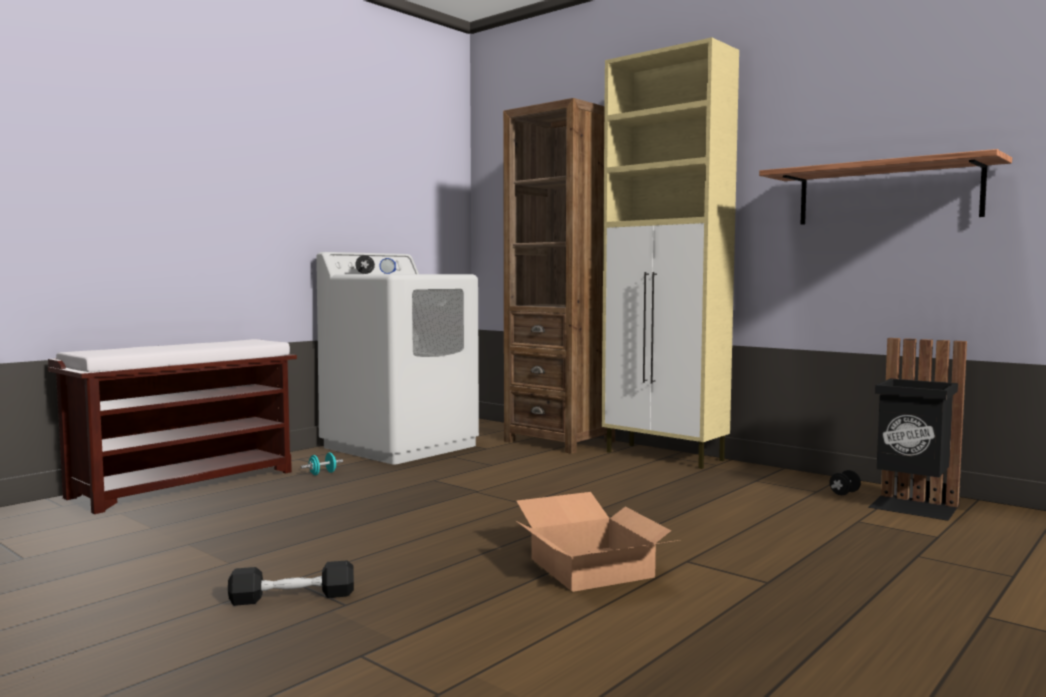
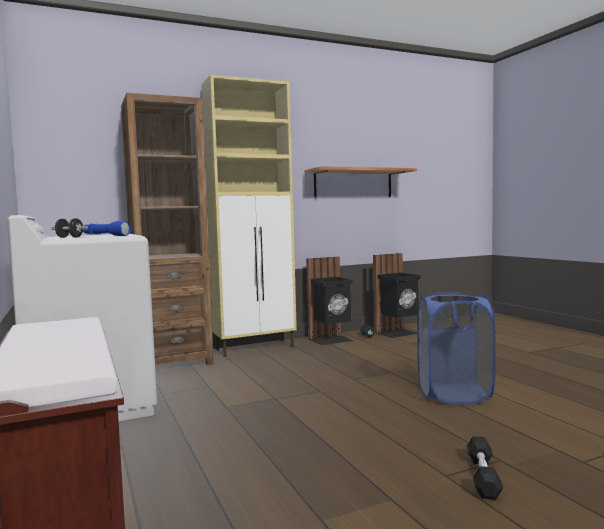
camera: 65 degrees left, 0 degrees up
turquoise dumbbell [301,453,343,475] -> none
cardboard box [516,492,679,592] -> blue laundry basket [417,292,496,405]
none -> black trash can [306,257,353,345]

